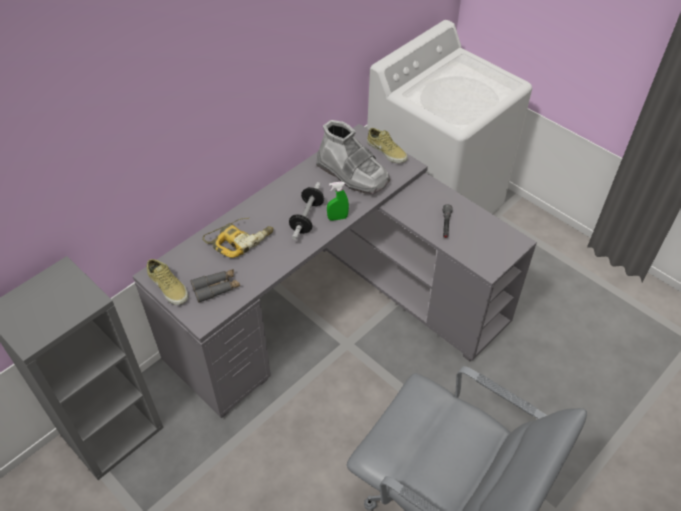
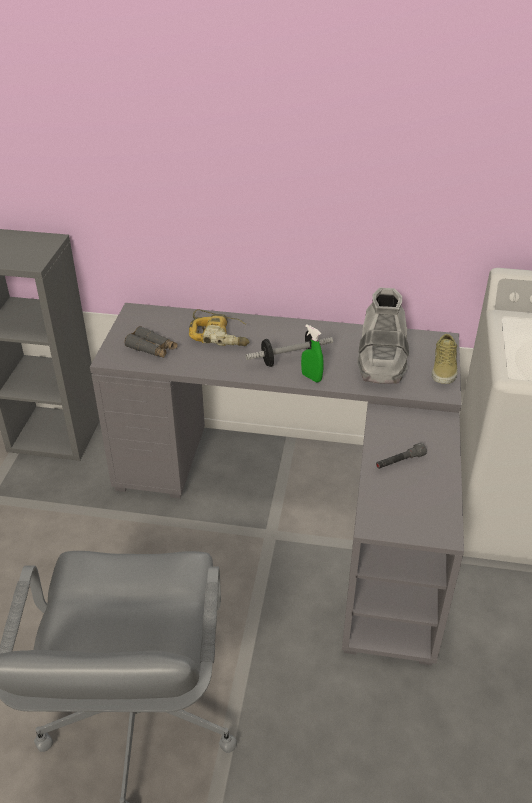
camera: 55 degrees right, 10 degrees down
beige shoe [146,259,188,305] -> none

